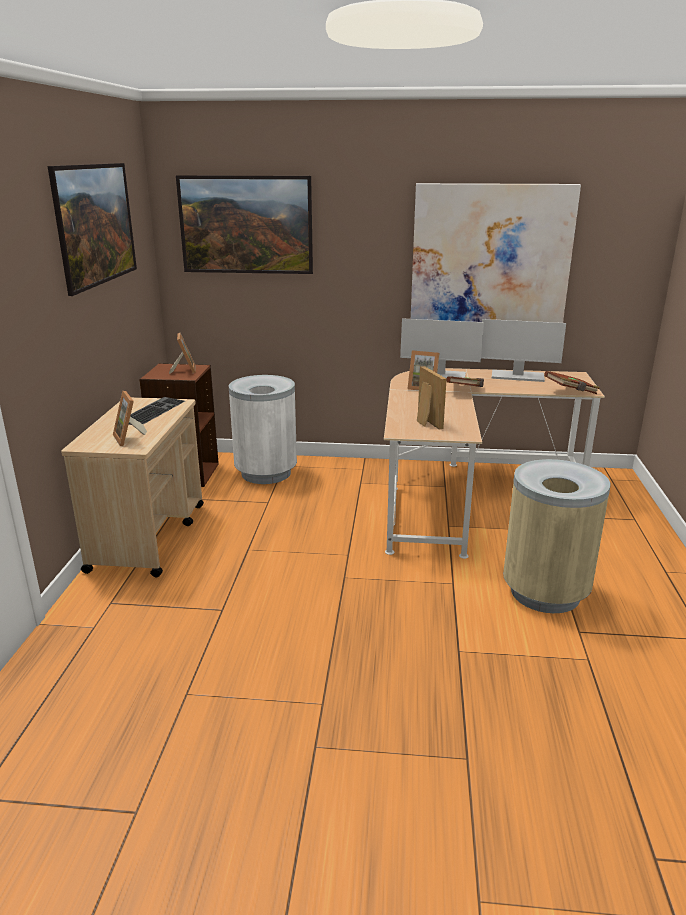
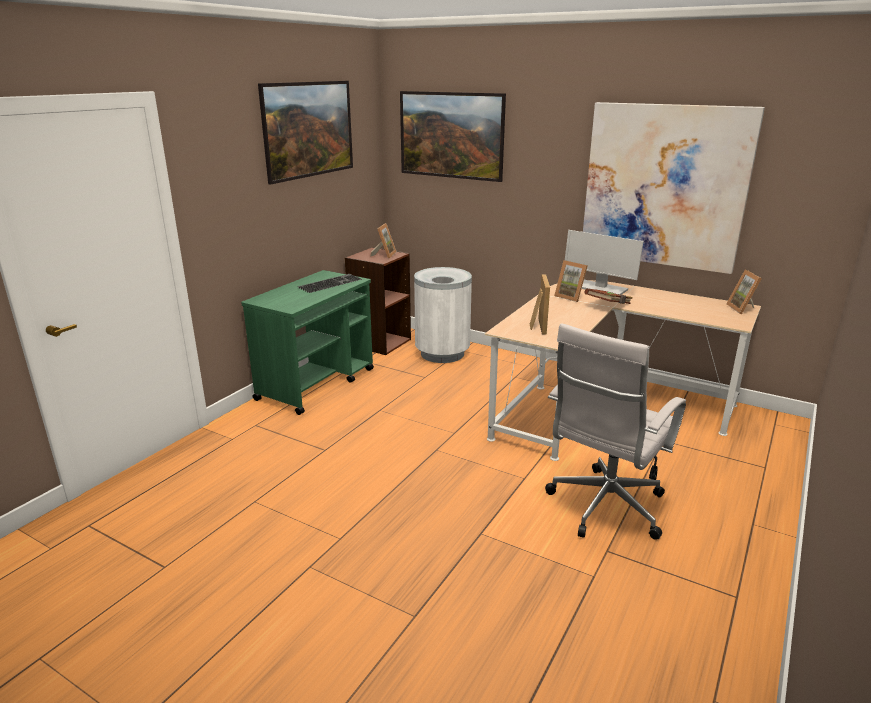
camera: 25 degrees right, 0 degrees up
beige cart [61,397,204,577] -> green cart [241,270,374,415]
picture frame [113,391,147,446] -> picture frame moved to [726,270,762,314]
monitor [481,319,566,382] -> none
beige trash can [503,459,610,613] -> white office chair [545,323,686,540]
brown book [544,371,600,394] -> none

